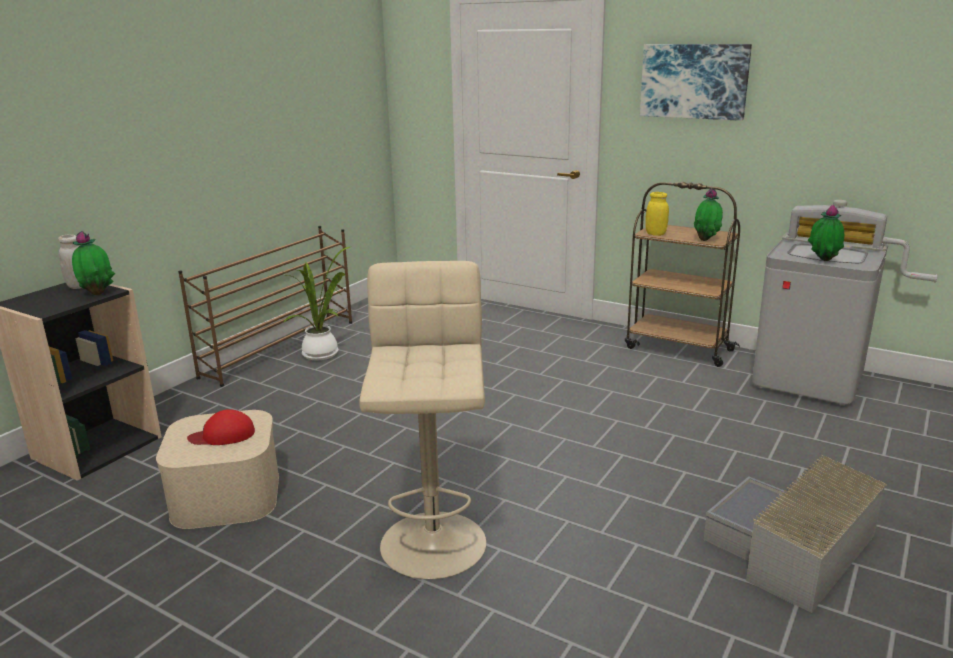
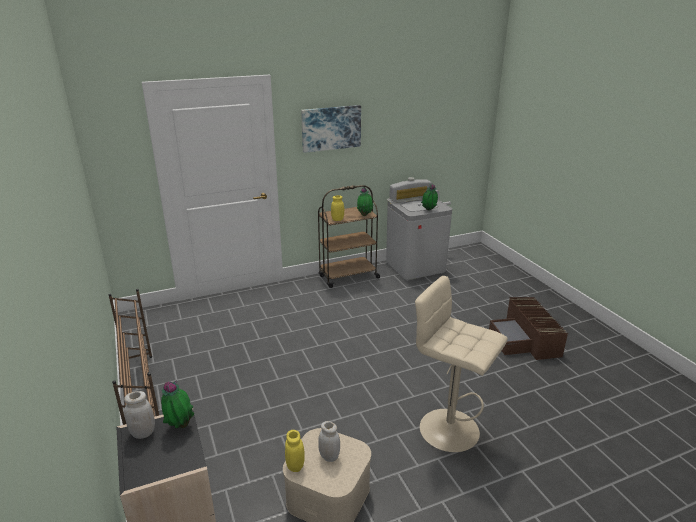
camera: 55 degrees left, 5 degrees up
red cap [187,409,255,445] -> white jar [318,421,340,462]
potted plant [283,246,352,361] -> none
grey storage box [704,455,887,613] -> brown storage box [489,297,568,360]
none -> yellow jar [285,430,305,472]

